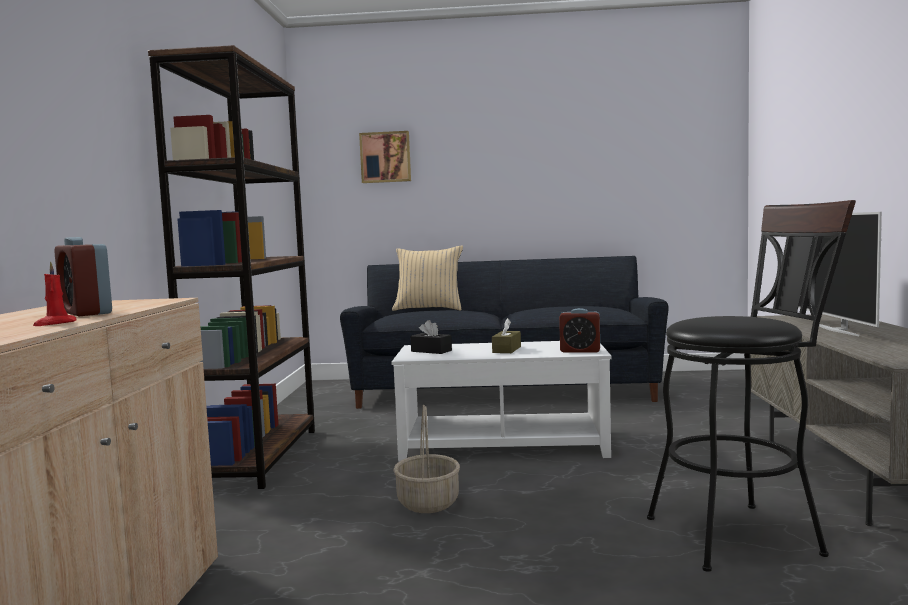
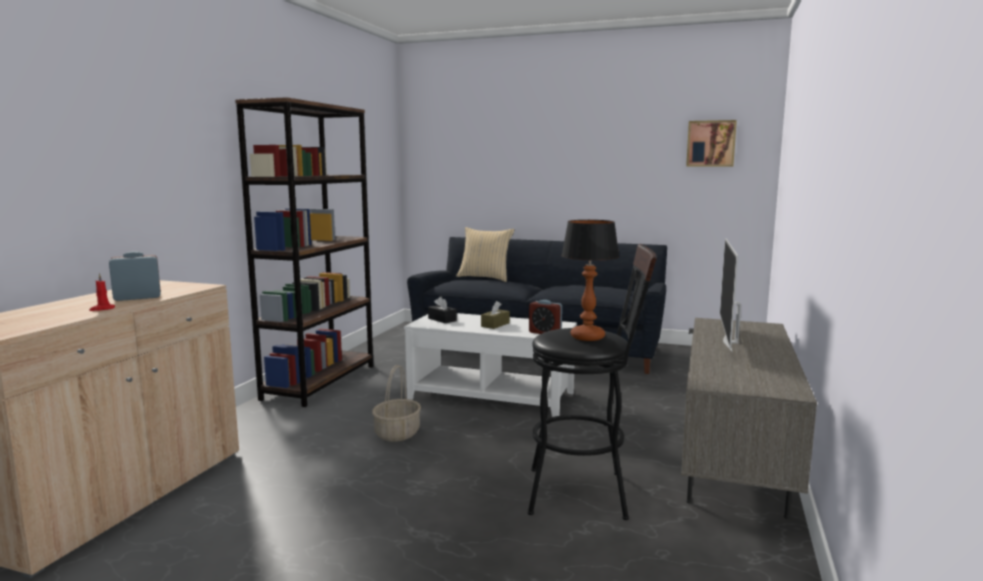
camera: 15 degrees right, 5 degrees up
alarm clock [54,237,112,316] -> alarm clock turned 90 degrees clockwise [109,251,161,301]
picture [359,131,411,183] -> picture moved to [686,120,737,167]
none -> table lamp [561,220,619,341]

